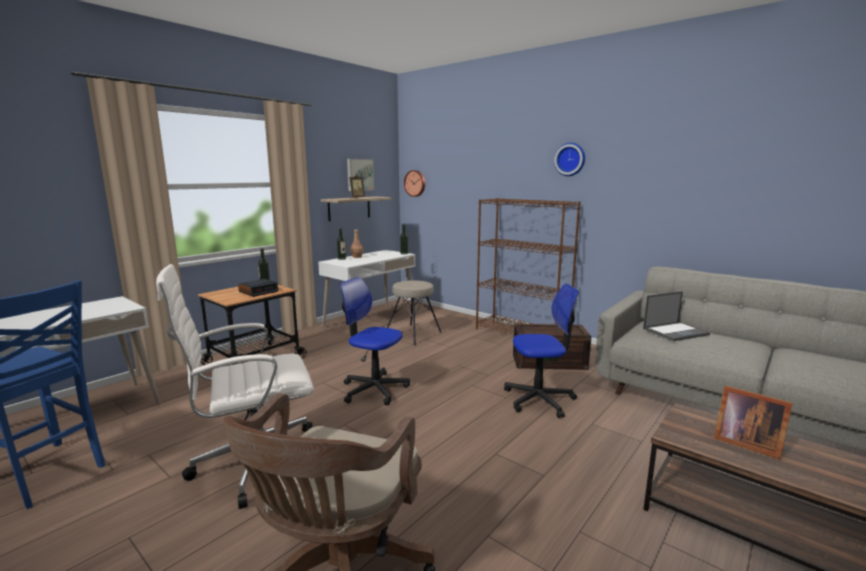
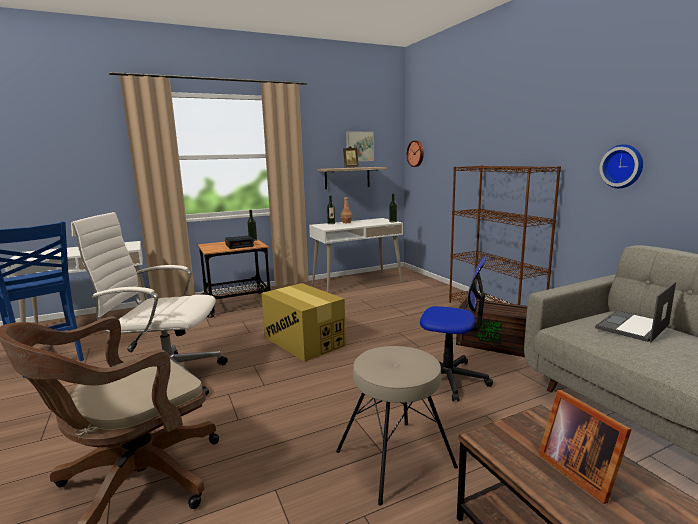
camera: 25 degrees right, 0 degrees up
office chair [340,277,410,406] -> cardboard box [261,283,346,362]
beige stool [387,280,442,345] -> beige stool moved to [336,346,458,506]
wall clock [554,143,585,176] -> wall clock moved to [599,144,643,188]
laptop [643,291,710,341] -> laptop turned 135 degrees clockwise [595,282,676,343]

